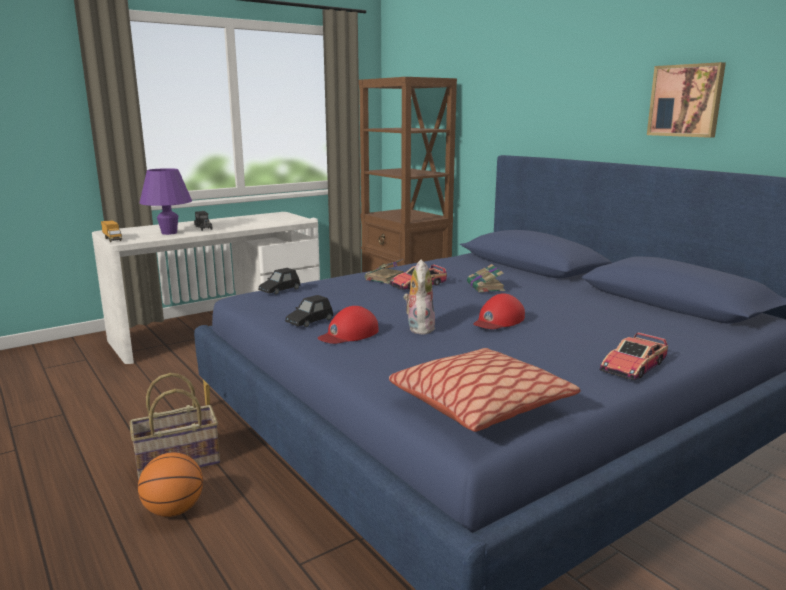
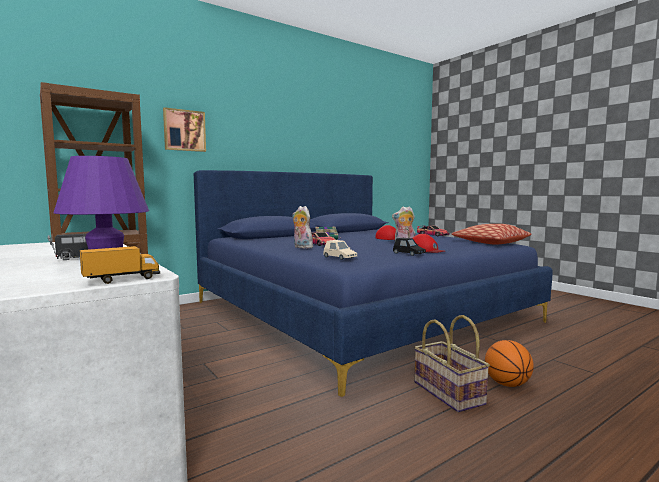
camera: 90 degrees left, 10 degrees down
black toy car [258,268,301,295] -> beige toy car [323,240,358,260]
book [365,259,404,284] -> plush toy [292,206,313,248]
picture [647,62,726,138] -> picture moved to [163,107,206,152]

